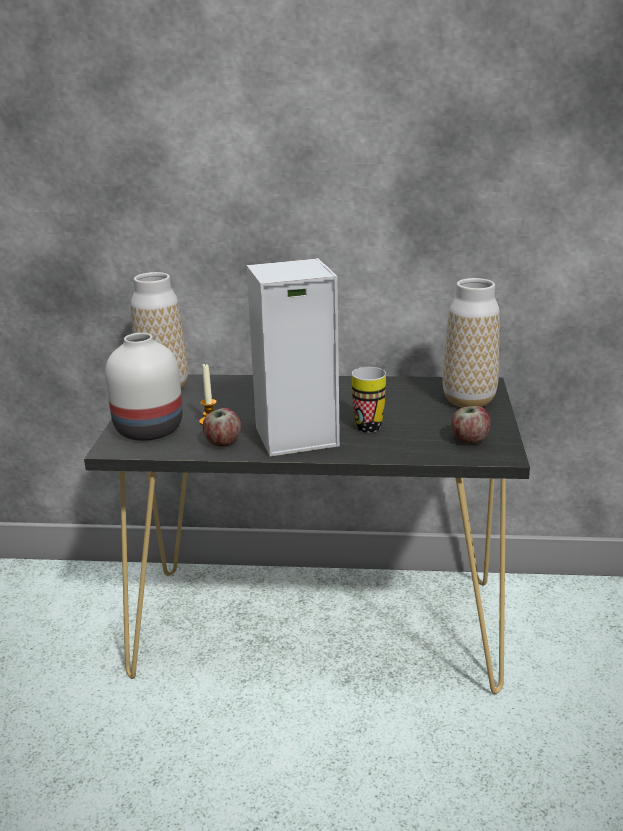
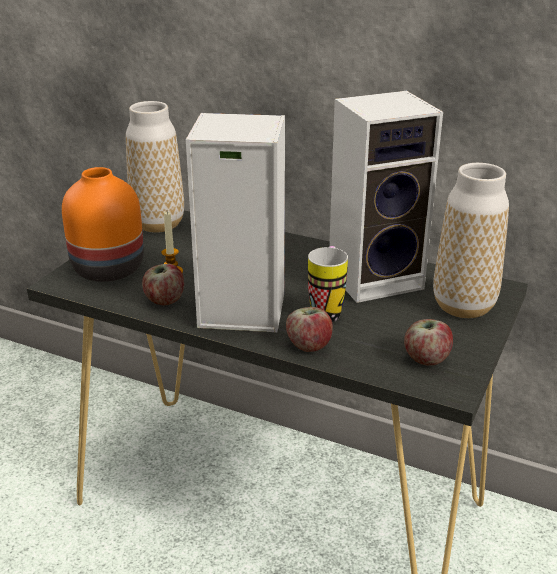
camera: 20 degrees right, 5 degrees up
white vase [105,333,183,441] -> orange vase [62,167,144,282]
none -> apple [286,307,333,352]
none -> speaker [329,91,443,303]

